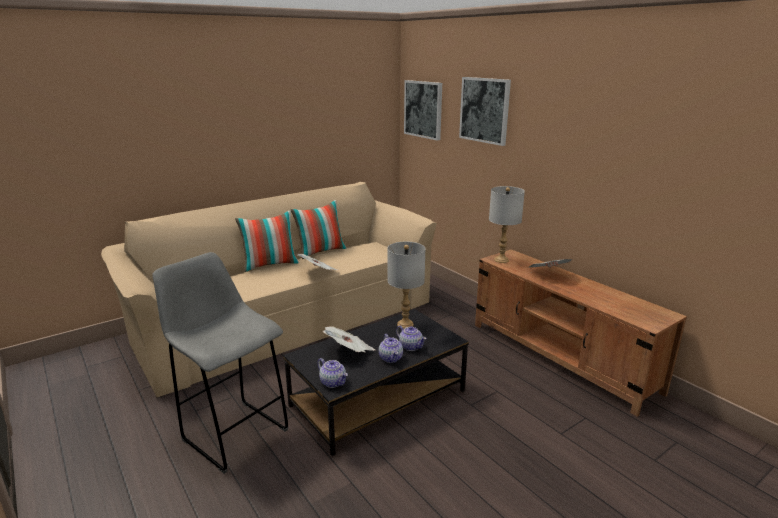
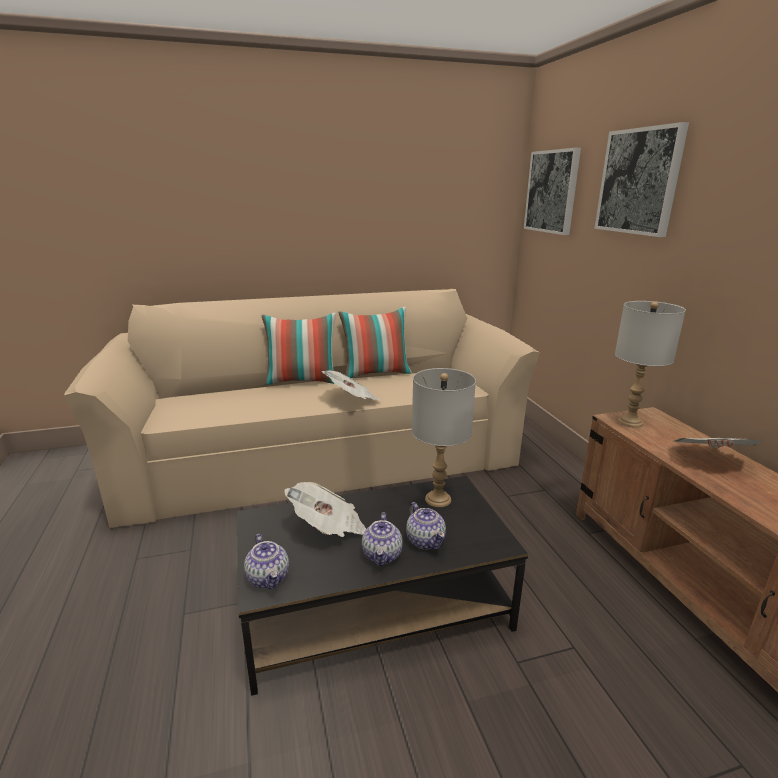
camera: 20 degrees right, 0 degrees up
grey stool [152,252,289,474] -> none

